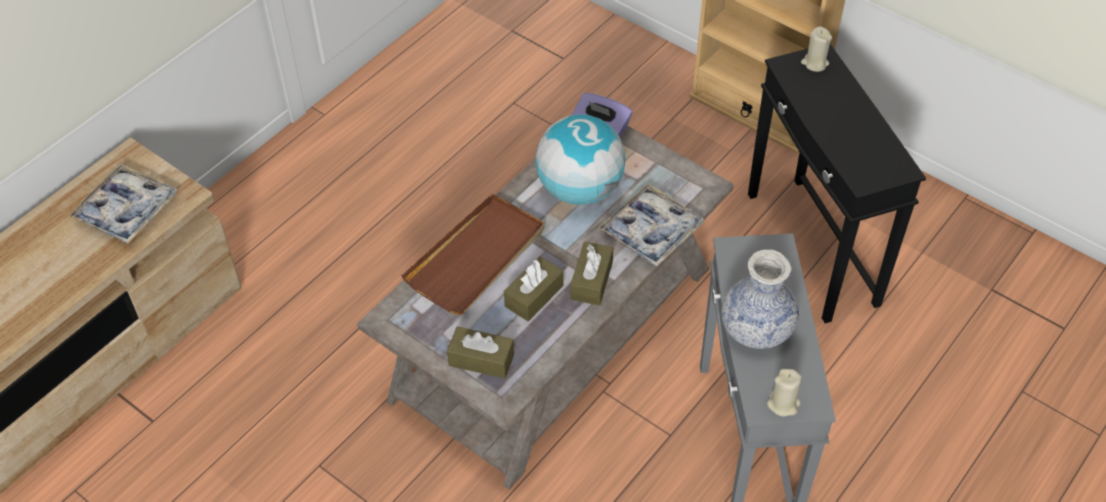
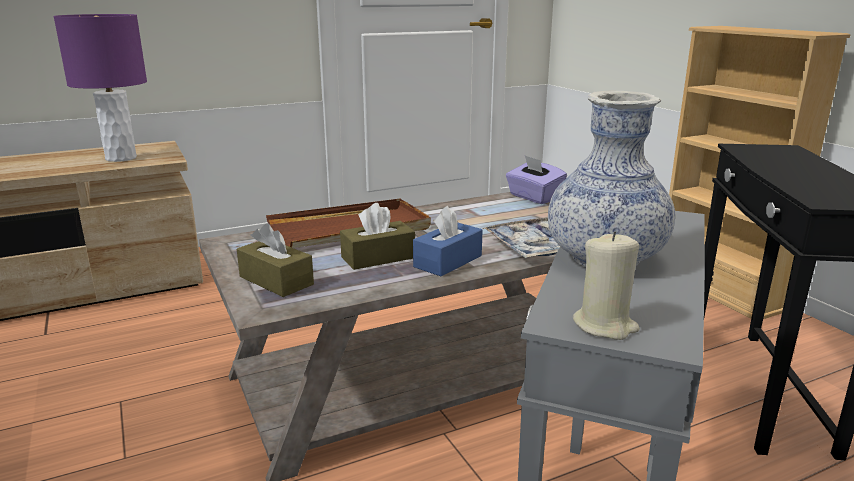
camera: 25 degrees right, 30 degrees down
tray [70,164,177,244] -> purple table lamp [53,14,147,162]
globe [535,114,626,205] -> none
brown tissue box [570,242,613,306] -> blue tissue box [413,206,483,276]
beige candle [801,27,832,72] -> none

